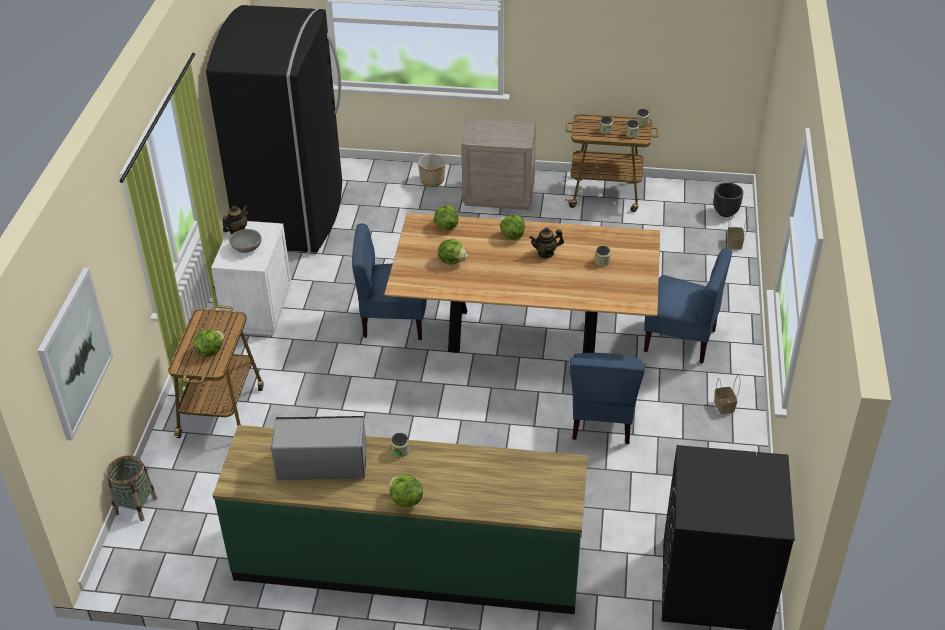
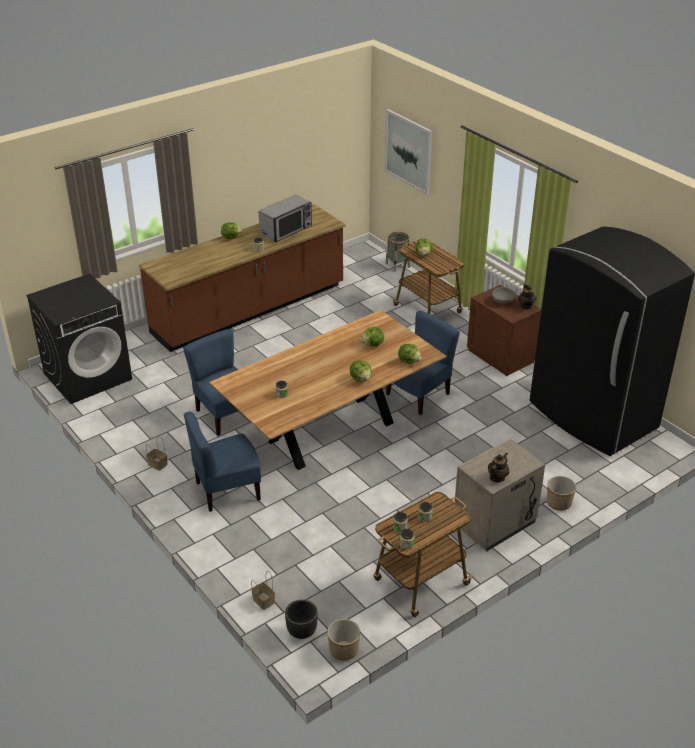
camera: 135 degrees right, 5 degrees down
white nightstand [211,221,292,335] -> brown nightstand [467,285,542,376]
green counter [212,425,588,614] -> brown counter [139,204,346,352]
teapot [529,227,564,258] -> teapot moved to [488,453,509,482]
none -> planter [327,619,360,660]

